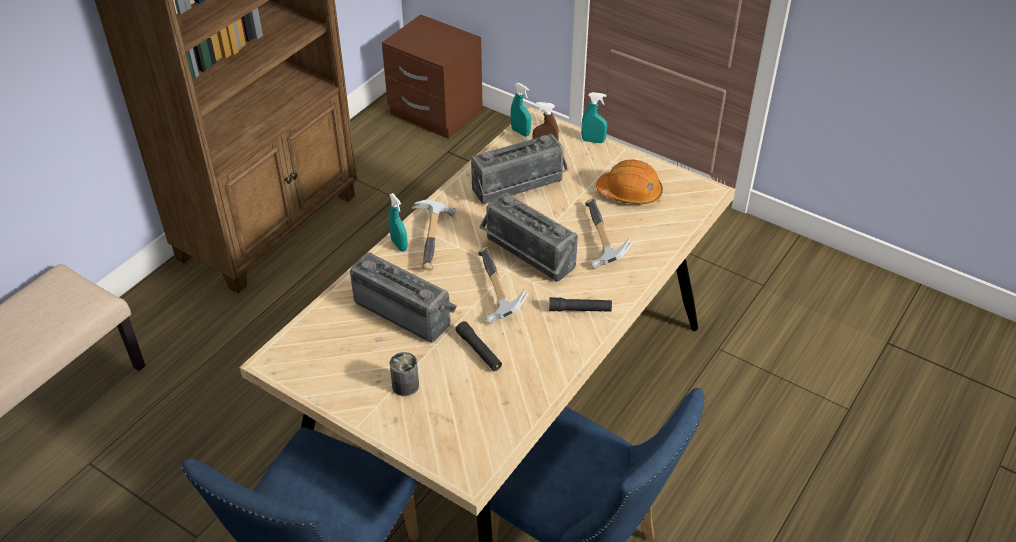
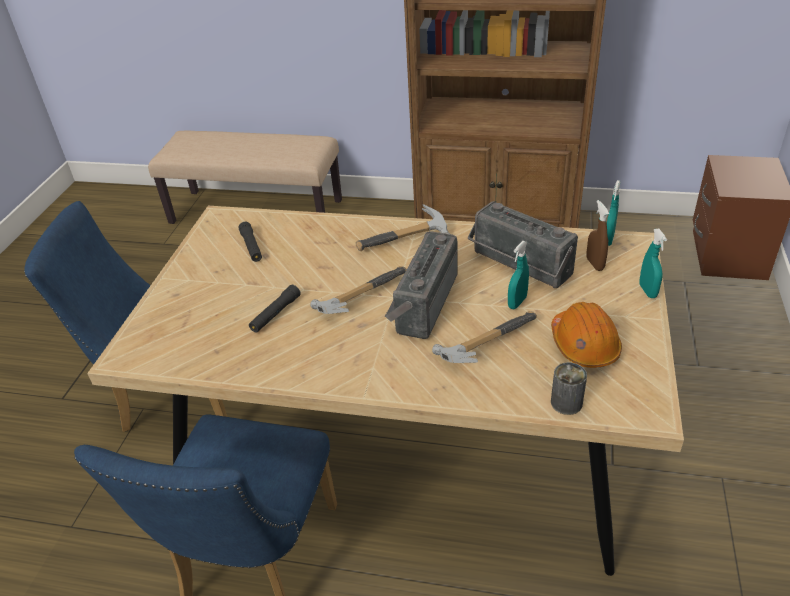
camera: 70 degrees right, 5 degrees down
radio [350,252,457,342] -> none
turquoise spray bottle [389,193,408,252] -> turquoise spray bottle moved to [508,241,529,309]
can [390,352,419,396] -> can moved to [551,362,587,415]
black flashlight [549,297,612,312] -> black flashlight moved to [239,222,262,262]

